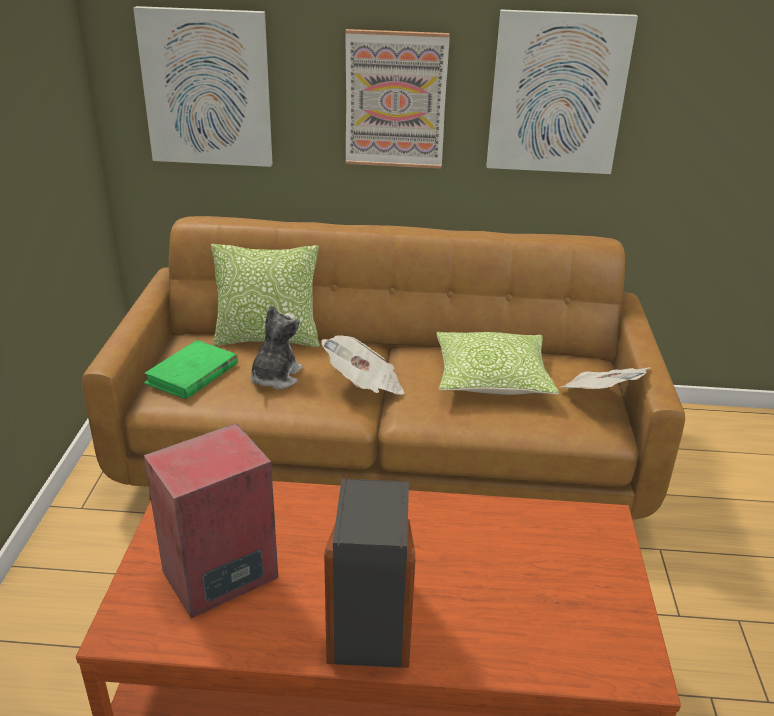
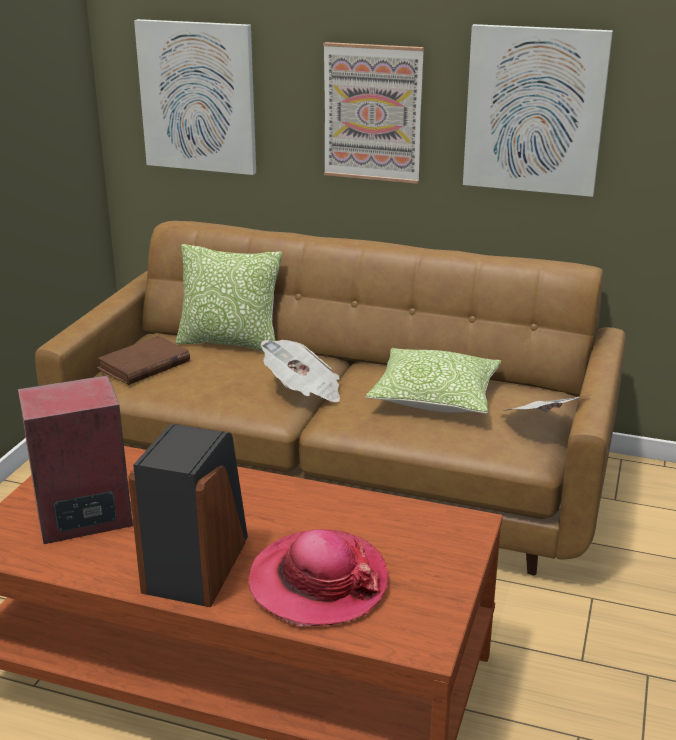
camera: 15 degrees right, 5 degrees down
green book [144,340,238,399] -> brown book [97,336,190,385]
plush toy [250,305,303,389] -> none
none -> hat [248,529,389,626]

